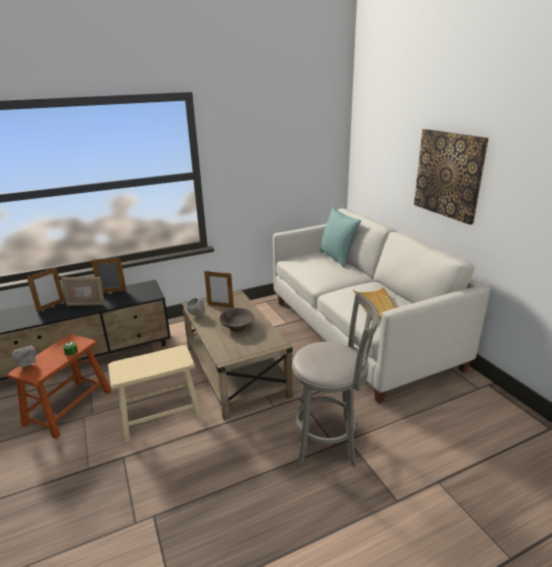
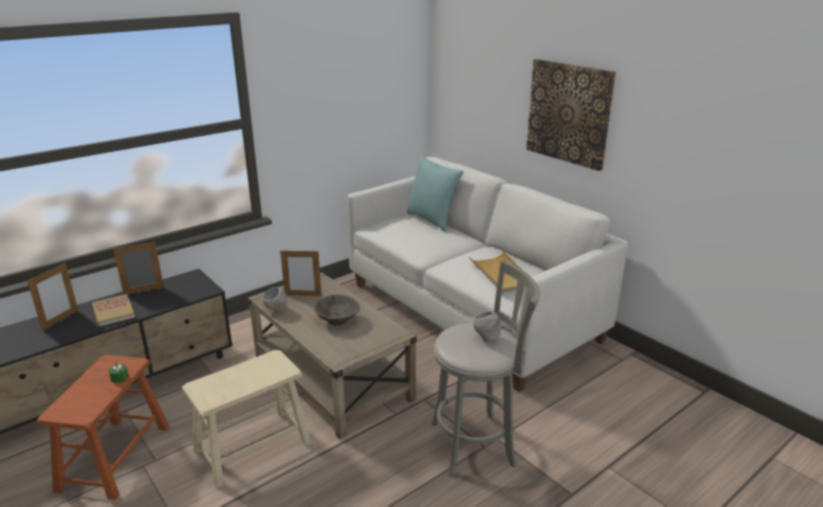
camera: 15 degrees left, 0 degrees up
grey bowl [12,346,36,368] -> grey bowl moved to [473,311,501,342]
picture frame [61,277,105,306] -> book [92,294,135,327]

